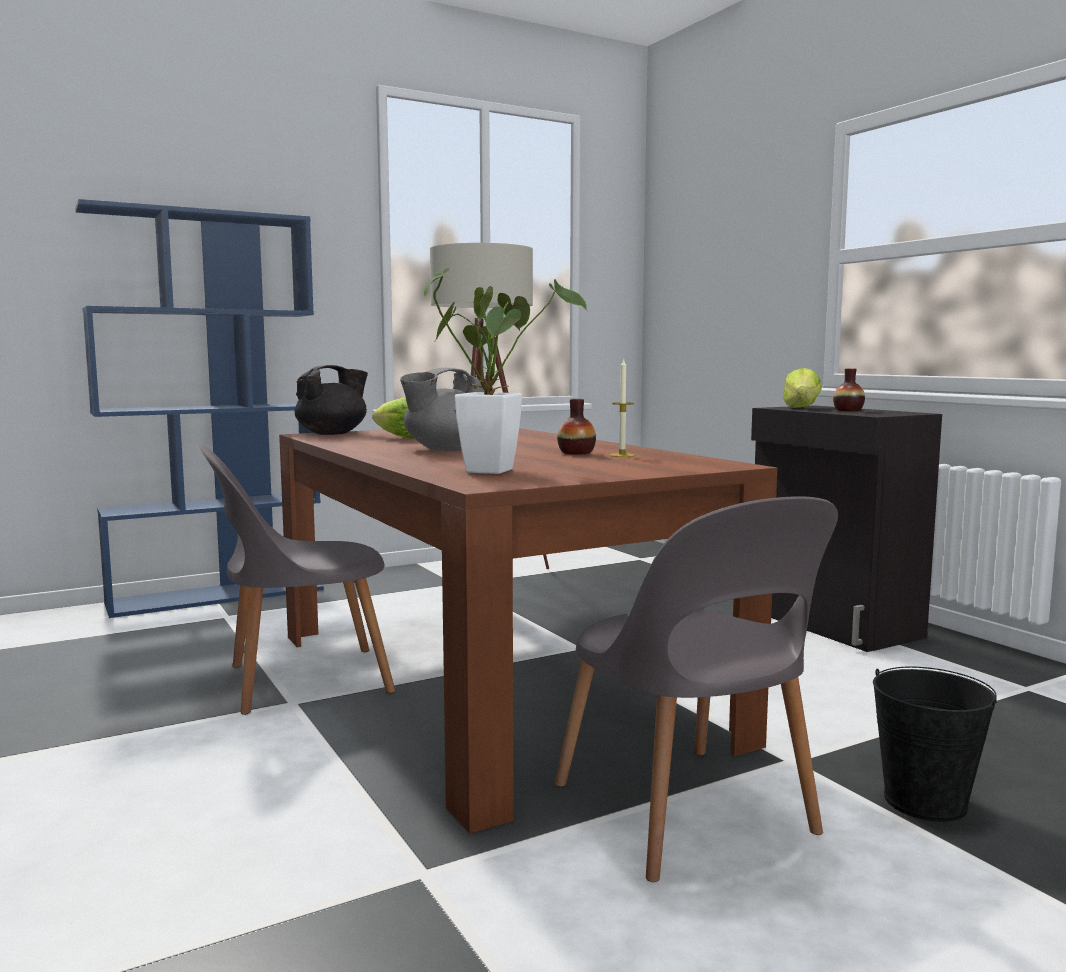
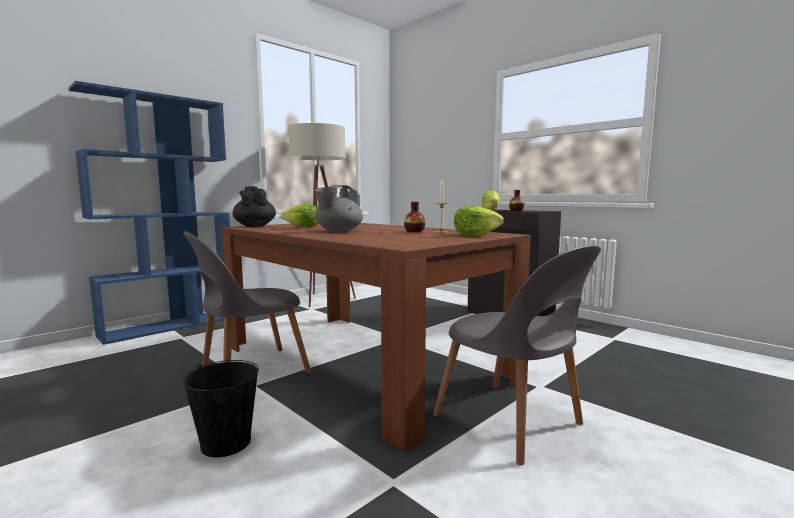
camera: 15 degrees left, 0 degrees up
black teapot [295,365,368,435] -> black teapot turned 60 degrees counterclockwise [232,186,276,227]
potted plant [423,268,588,474] -> none
black bucket [873,667,997,822] -> black bucket moved to [183,360,259,457]
none -> lettuce [454,206,504,235]

